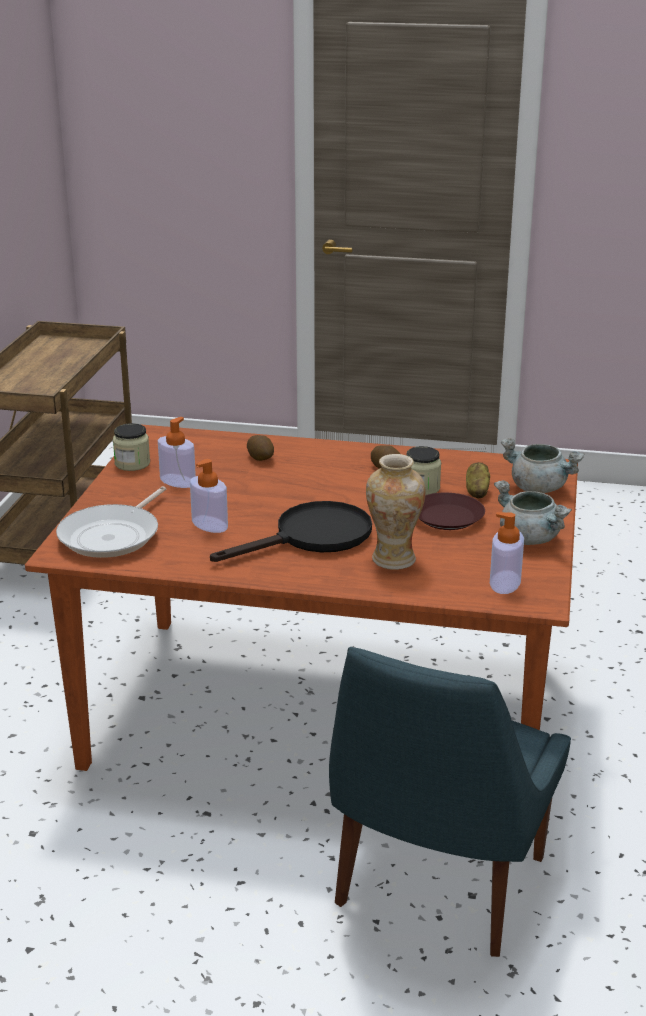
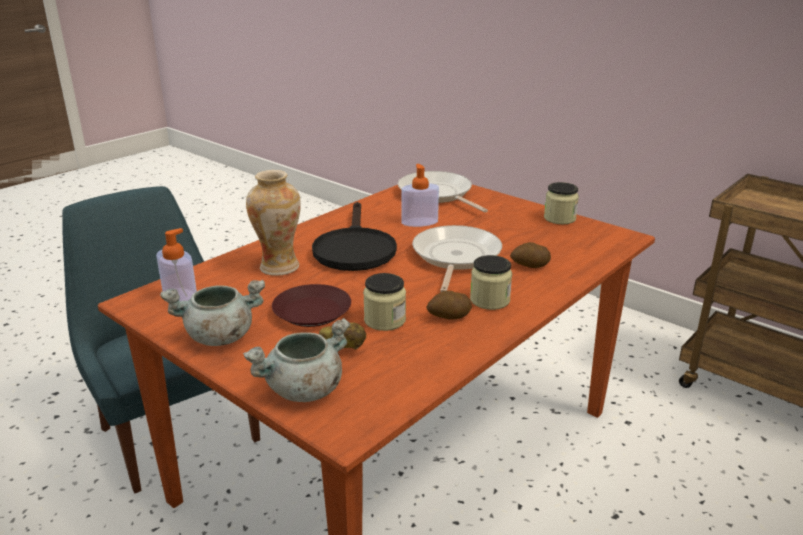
camera: 120 degrees right, 0 degrees up
soap dispenser [158,417,196,488] -> none
none -> frying pan [412,225,502,292]
none -> jar [470,255,512,310]

